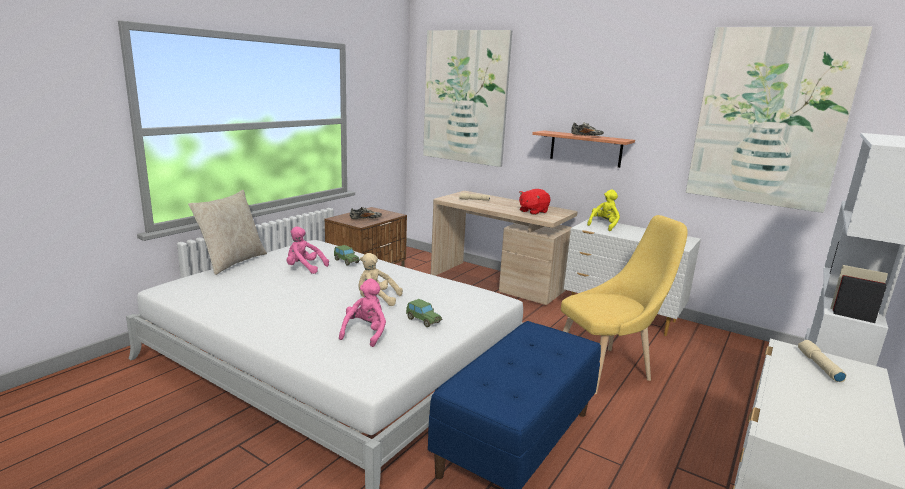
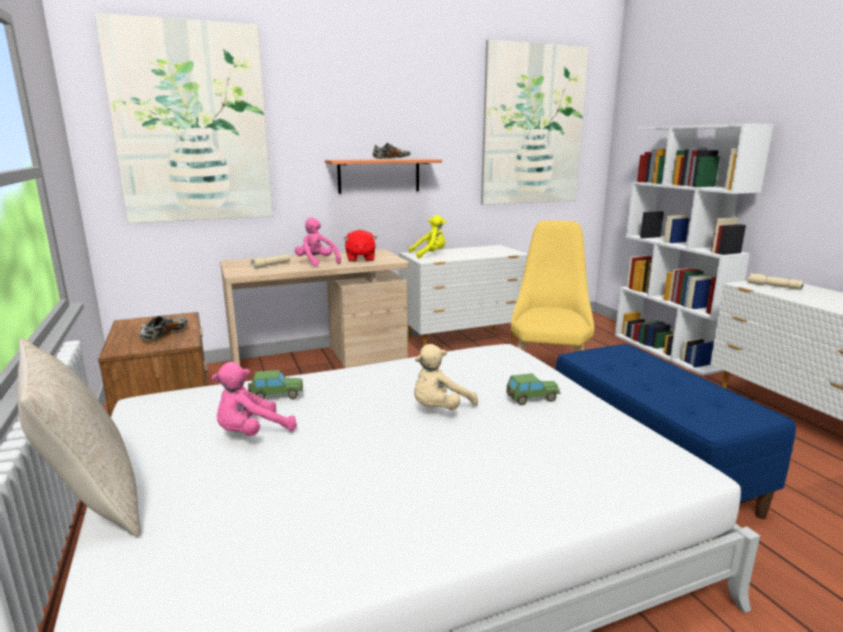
camera: 55 degrees left, 0 degrees up
pink plush toy [339,279,386,347] -> pink plush toy moved to [295,218,341,266]
yellow plush toy [587,189,620,231] -> yellow plush toy turned 90 degrees clockwise [409,215,446,258]

